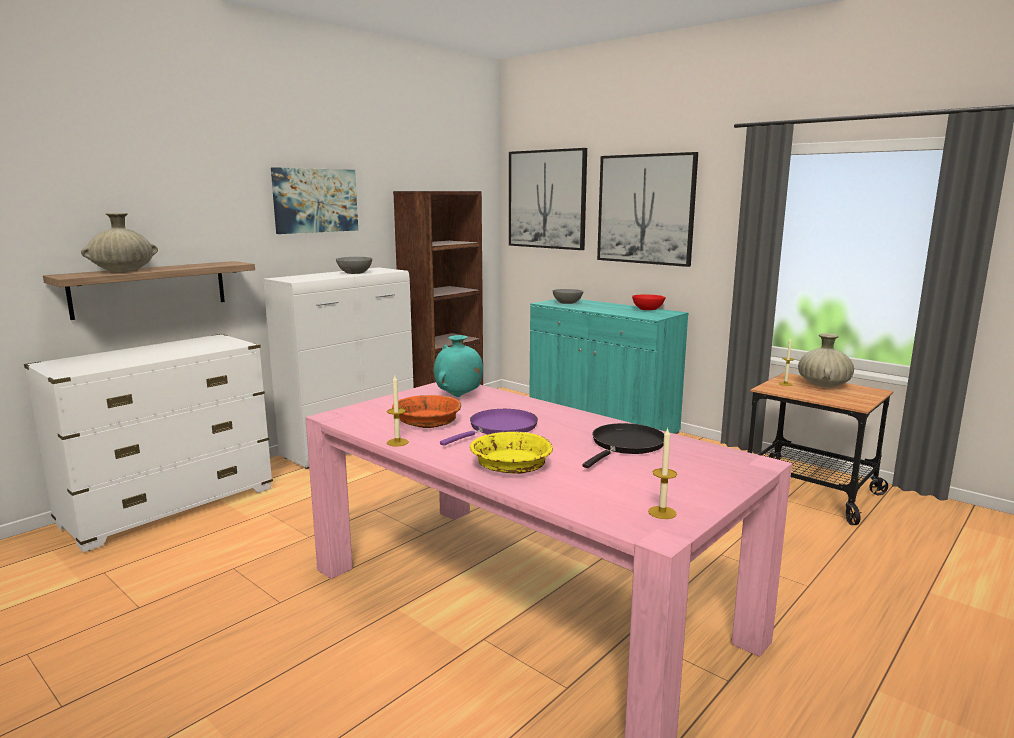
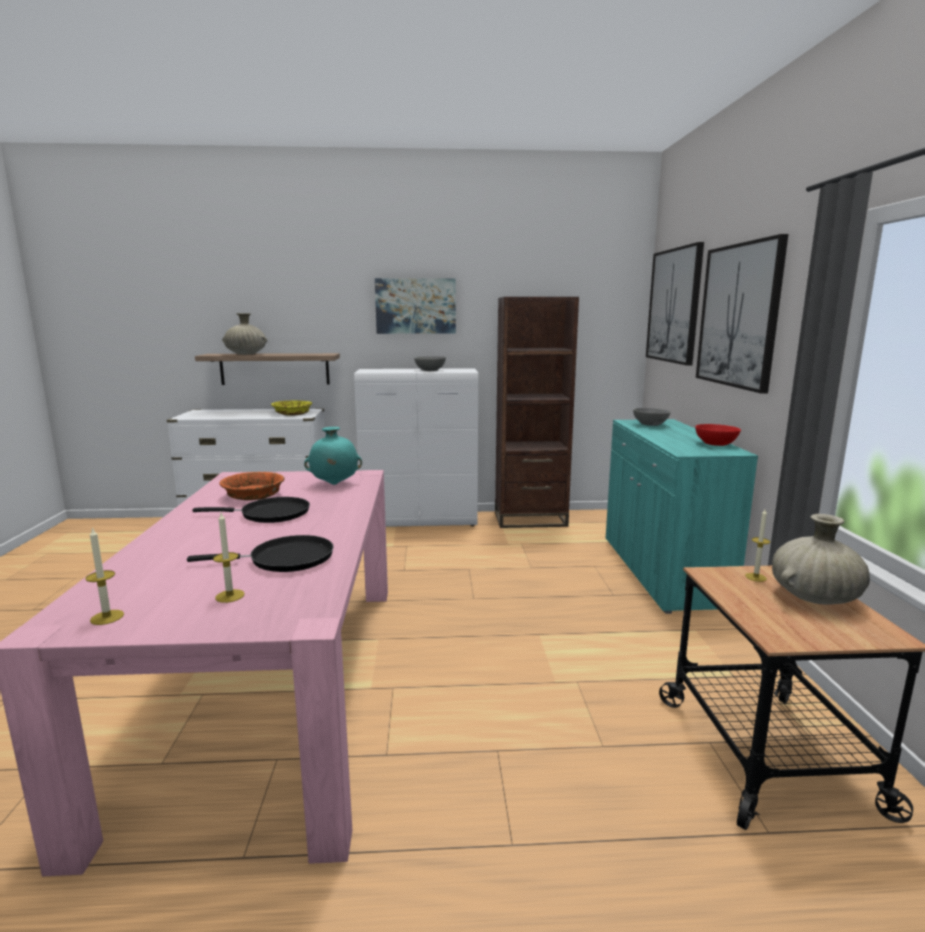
camera: 45 degrees right, 0 degrees up
candle [387,376,409,447] -> candle moved to [213,513,244,603]
purple frying pan [440,409,538,446] -> black frying pan [192,497,310,523]
yellow bowl [470,431,553,474] -> yellow bowl moved to [271,400,312,415]

